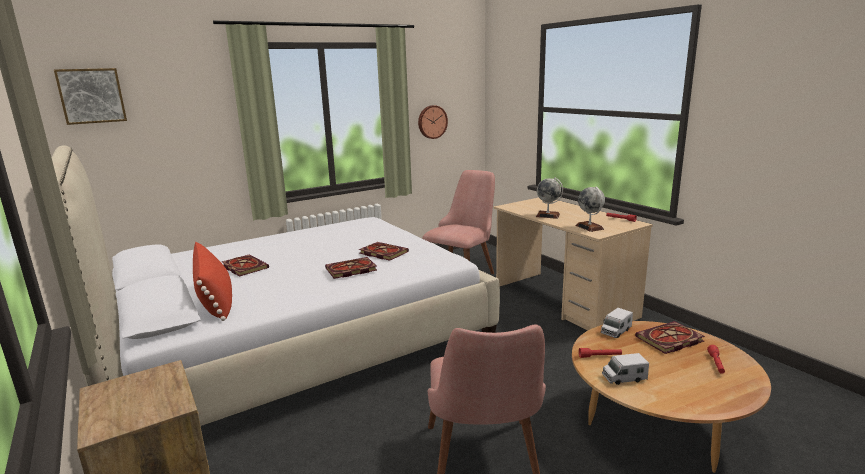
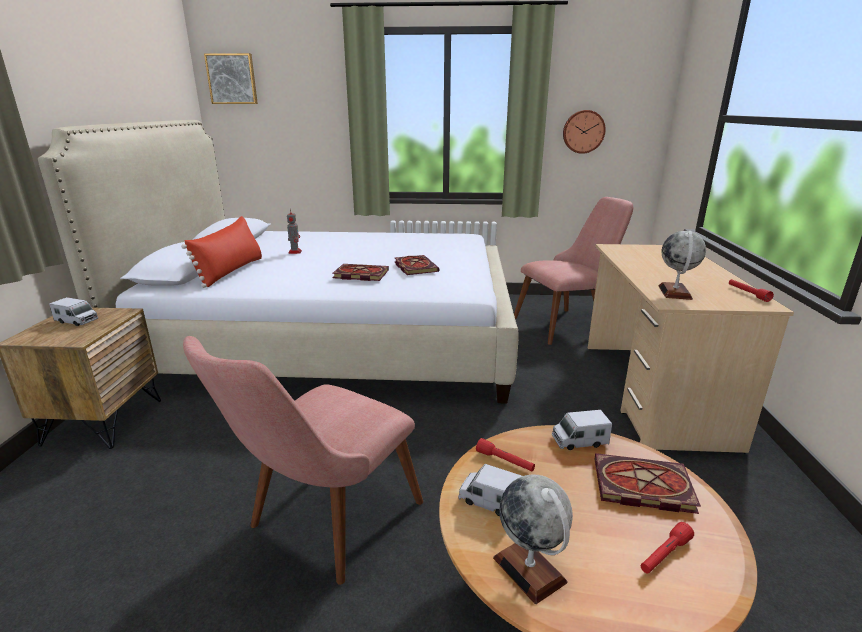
camera: 35 degrees right, 5 degrees up
book [222,255,269,276] -> toy robot [287,209,302,254]
globe [536,177,563,219] -> globe moved to [493,474,573,604]
none -> toy truck [49,297,98,326]

